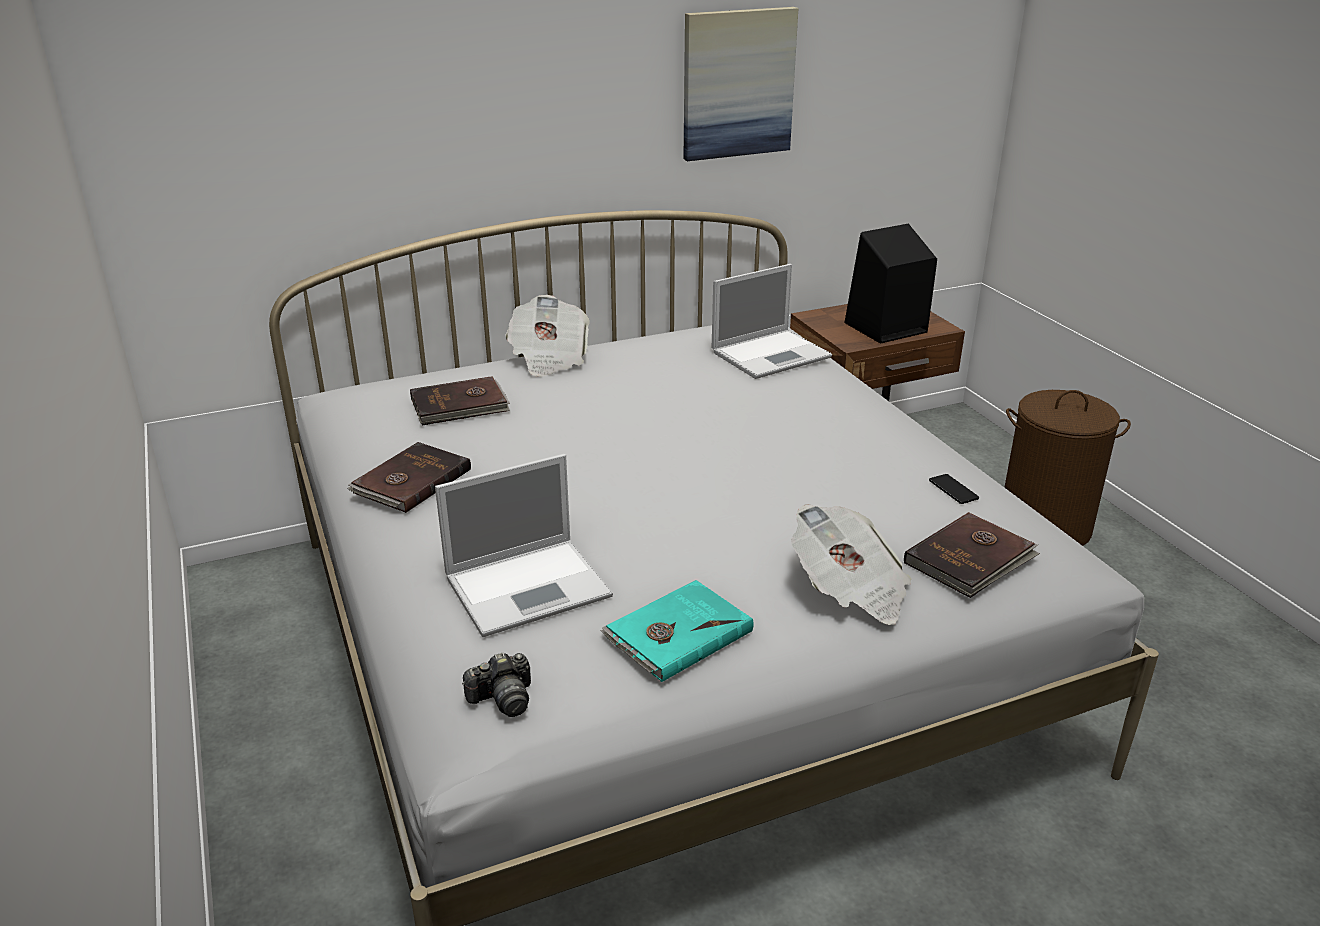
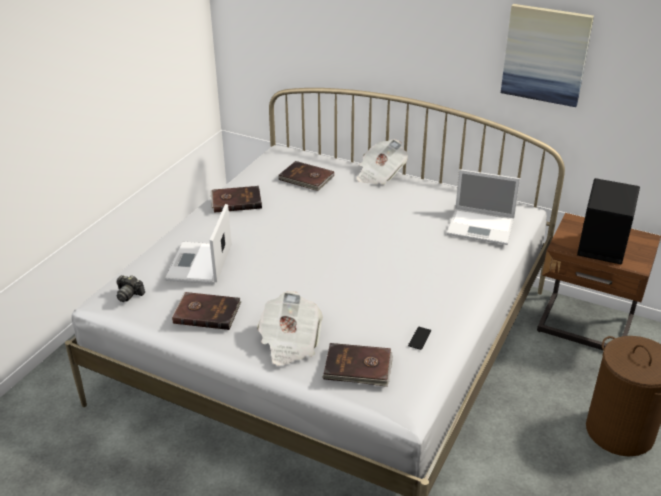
camera: 50 degrees right, 5 degrees up
laptop [435,454,613,637] -> laptop turned 75 degrees clockwise [165,204,232,284]
turquoise book [601,580,754,682] -> brown book [172,292,241,330]

